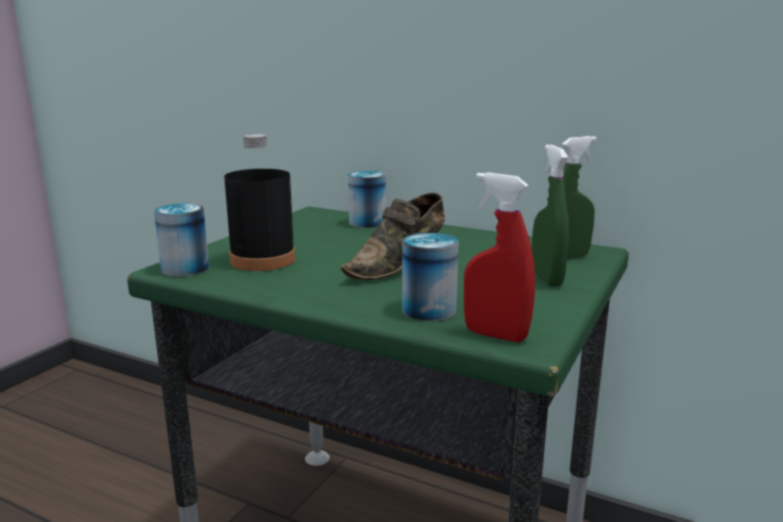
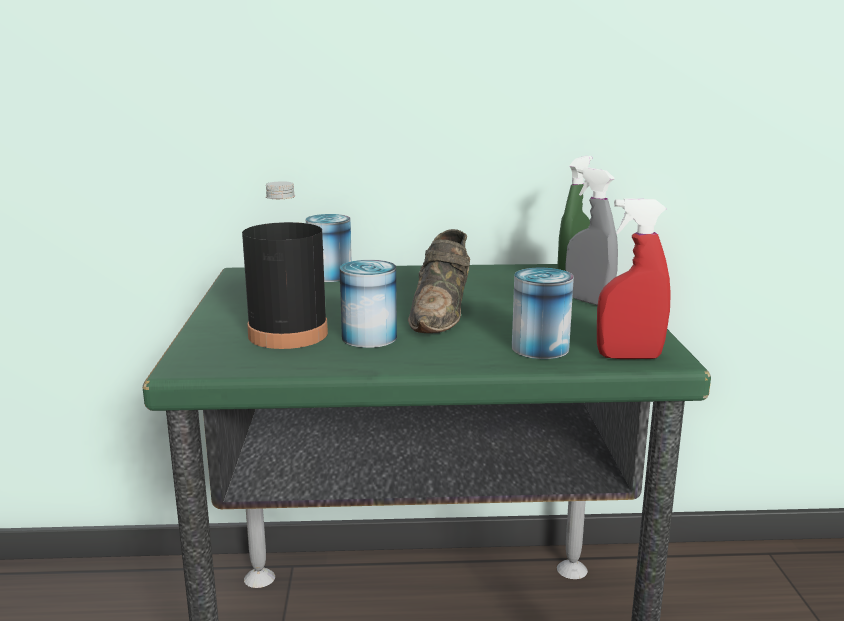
camera: 30 degrees left, 0 degrees up
can [154,203,209,277] -> can moved to [340,260,397,348]
green spray bottle [532,145,569,287] -> grey spray bottle [566,167,618,305]

